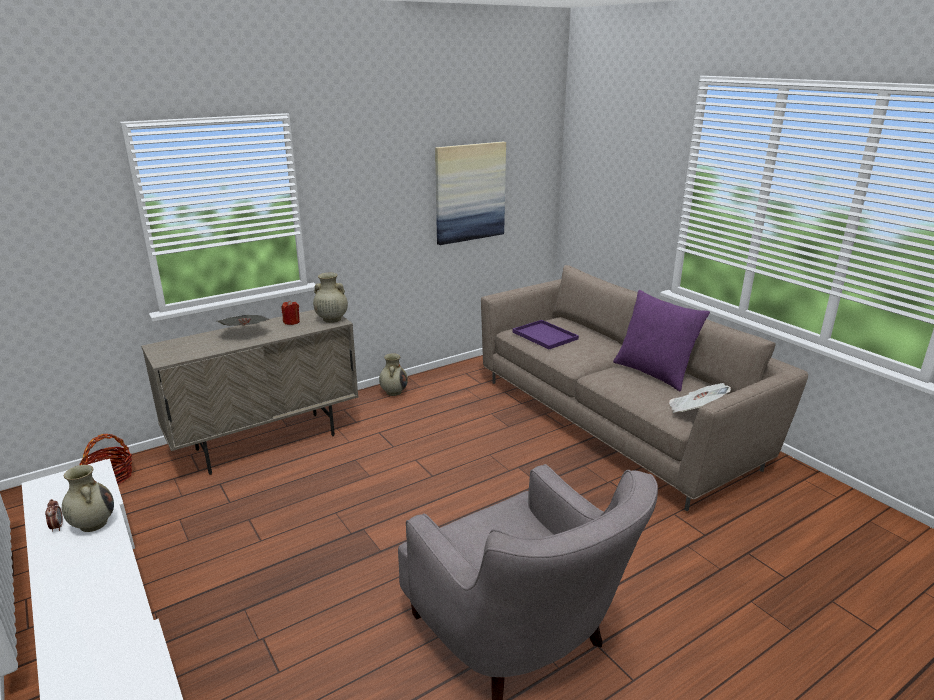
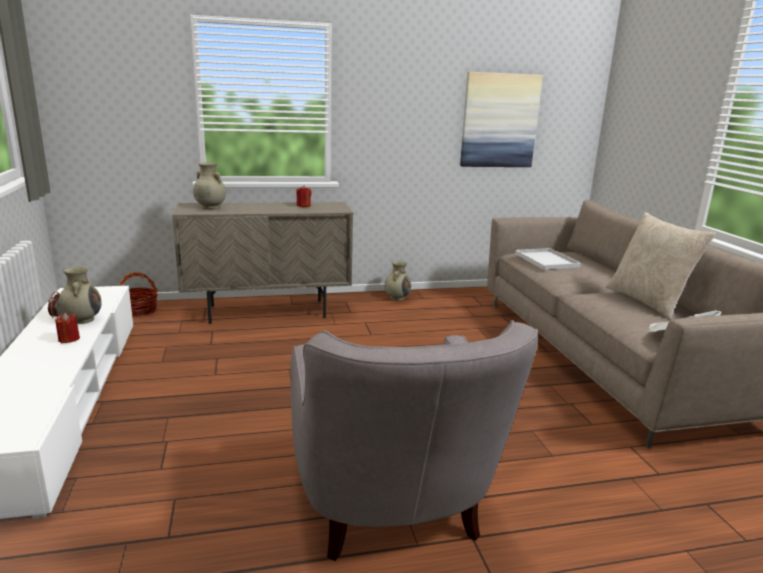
camera: 20 degrees right, 5 degrees down
newspaper [217,315,269,326] -> none
beige vase [313,273,348,323] -> beige vase moved to [193,162,226,209]
purple tray [513,320,579,349] -> white tray [515,248,581,270]
purple pillow [613,290,710,391] -> beige pillow [606,212,716,320]
none -> red candle [55,313,80,343]

